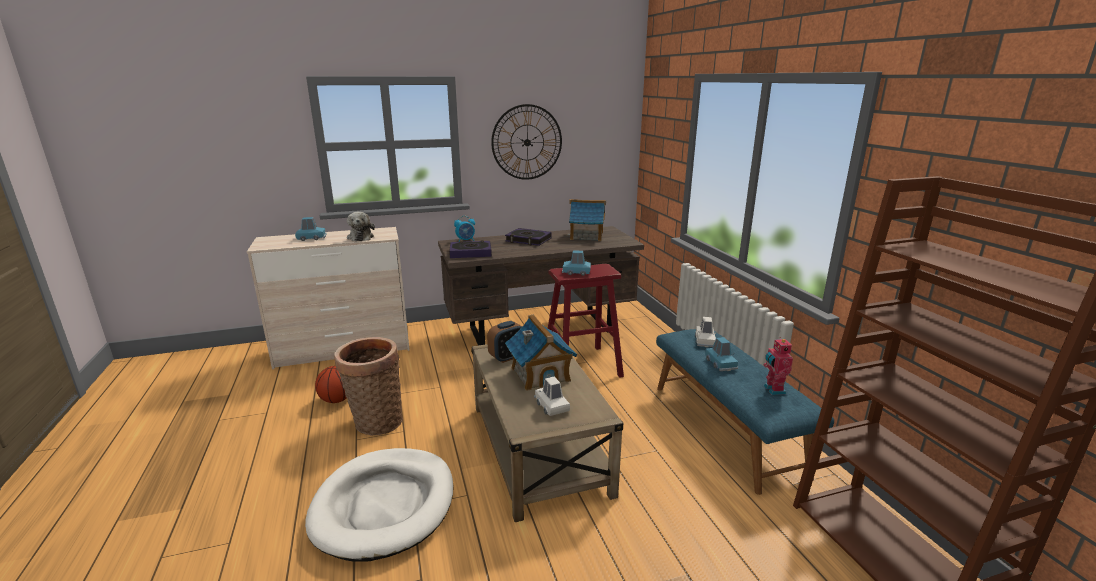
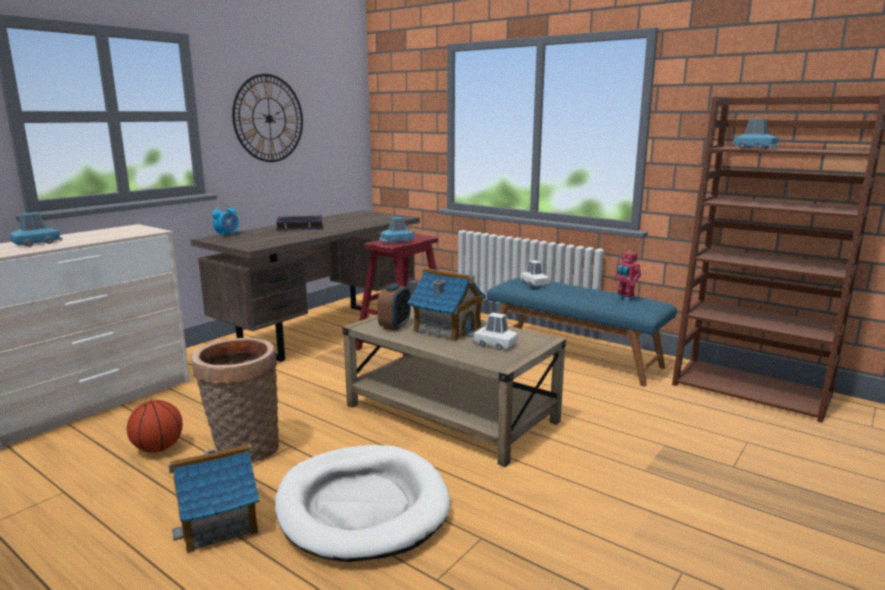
camera: 35 degrees left, 5 degrees down
plush toy [347,212,375,242] -> none
book [449,240,492,258] -> none
toy house [567,199,606,241] -> toy house moved to [168,444,259,553]
blue toy car [705,337,738,371] -> blue toy car moved to [734,119,779,149]

